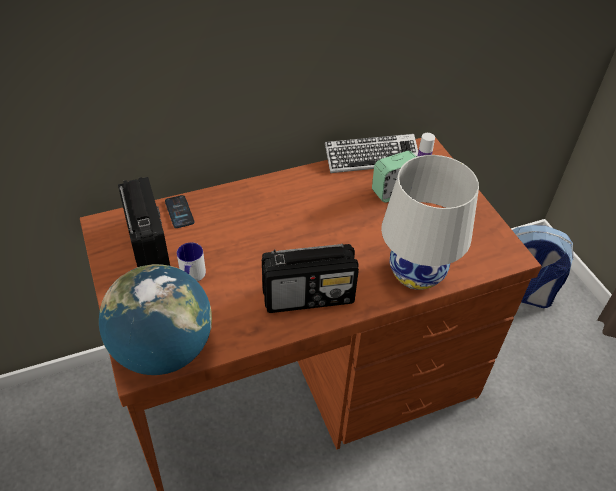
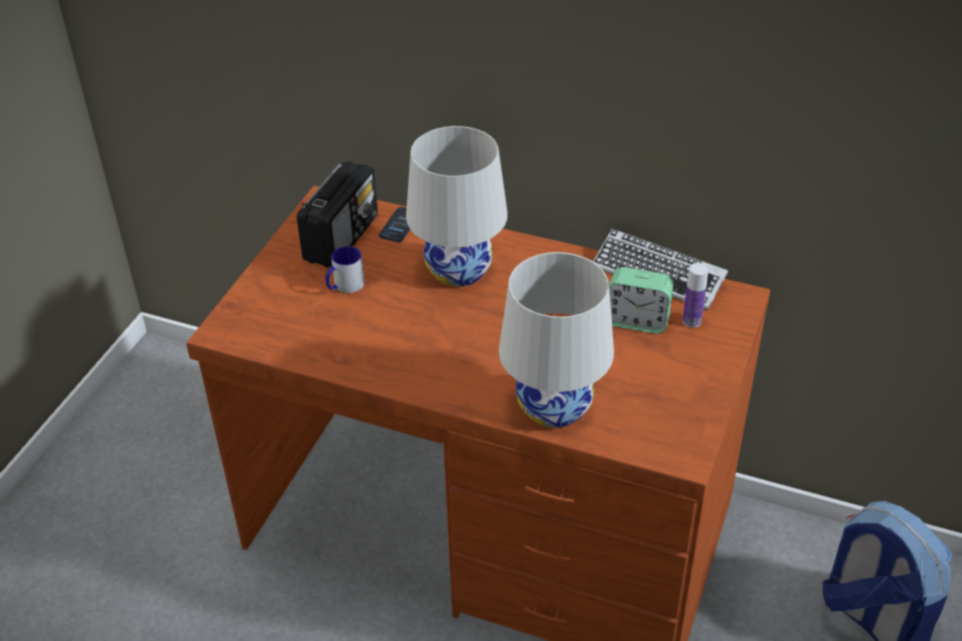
camera: 45 degrees right, 5 degrees down
globe [99,264,212,375] -> none
radio [262,244,359,313] -> none
none -> white table lamp [406,126,508,287]

